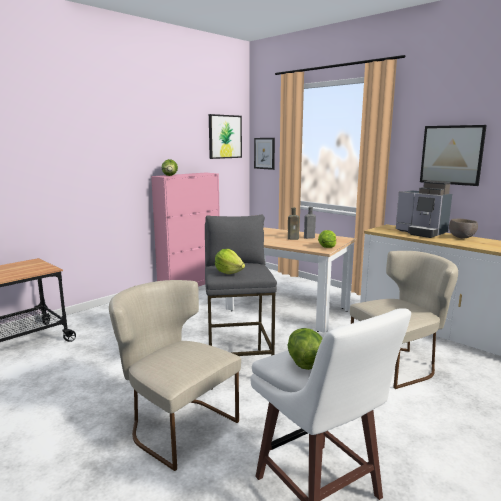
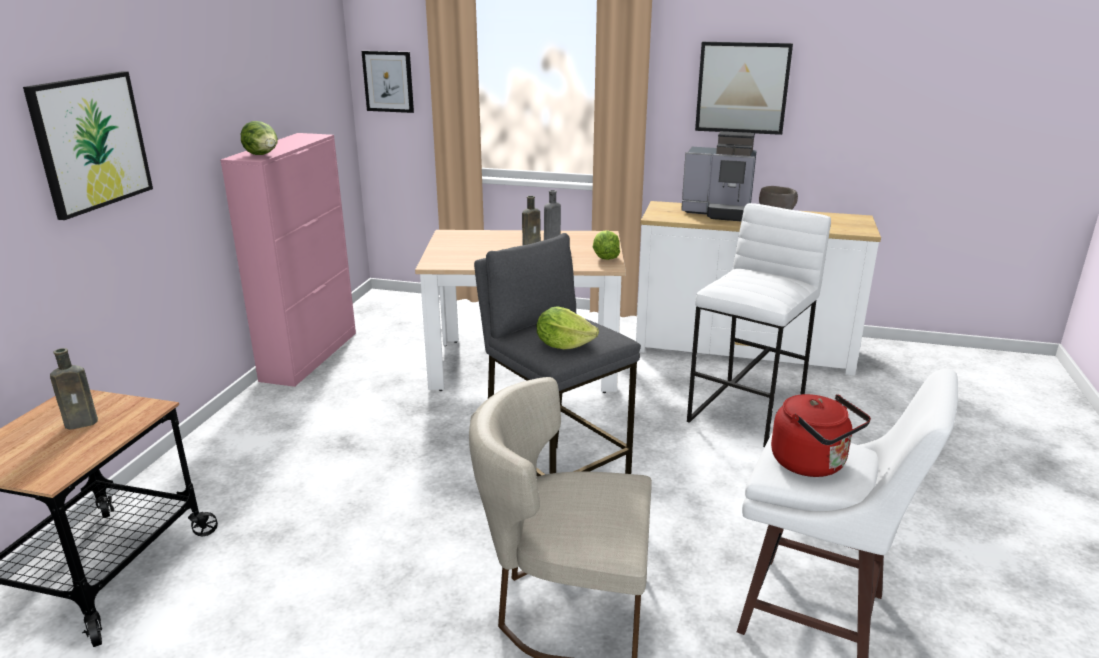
camera: 30 degrees left, 10 degrees up
picture [209,114,242,159] -> picture moved to [23,71,153,220]
lettuce [287,328,323,370] -> red kettle [771,394,871,477]
beige chair [350,251,458,389] -> white stool [687,203,831,447]
none -> brown bottle [50,348,98,430]

